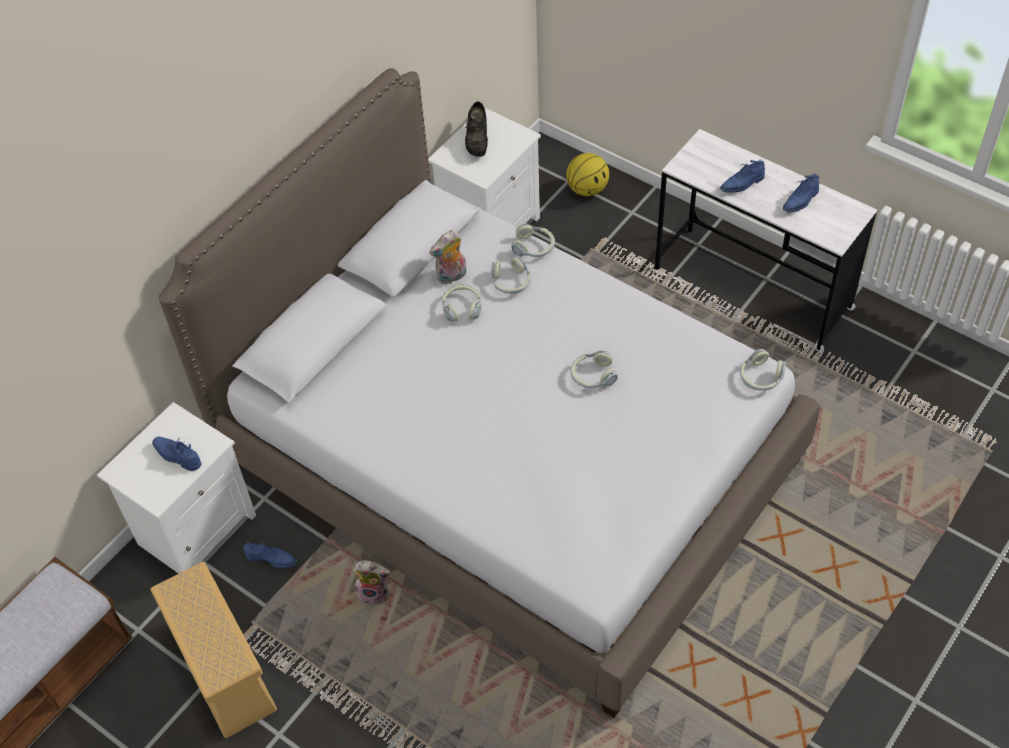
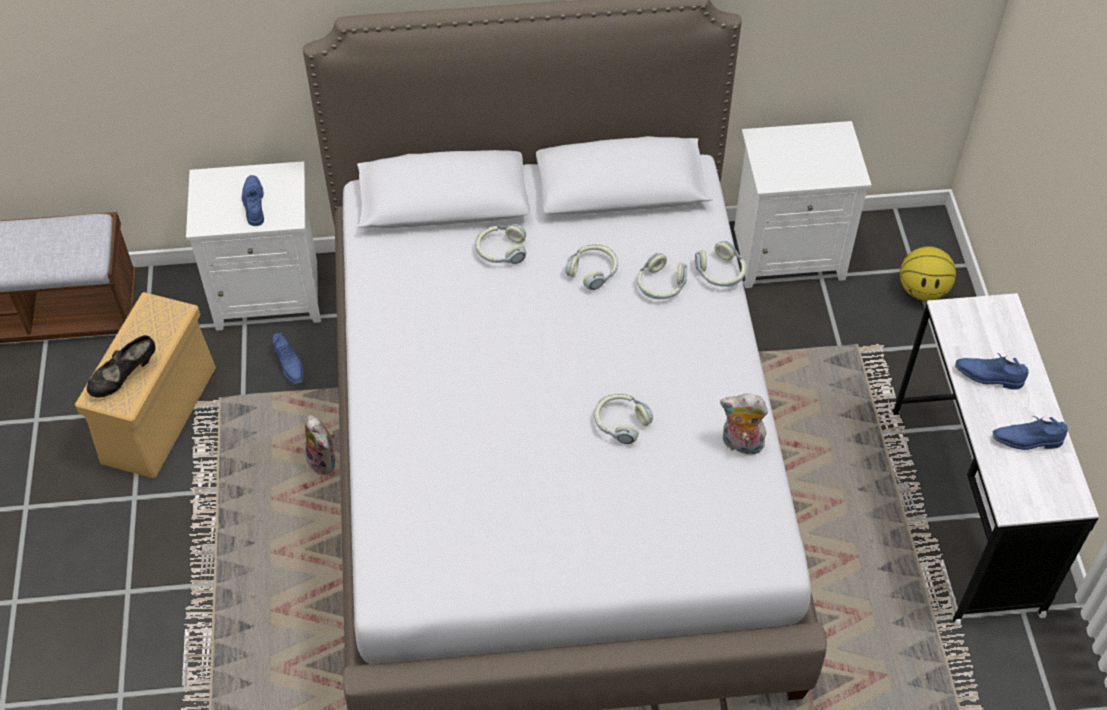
camera: 45 degrees right, 0 degrees up
plush toy [430,230,467,284] -> plush toy moved to [720,394,768,455]
black shoe [465,101,488,157] -> black shoe moved to [87,335,155,398]
headphones [740,349,786,391] -> headphones moved to [475,224,526,264]

